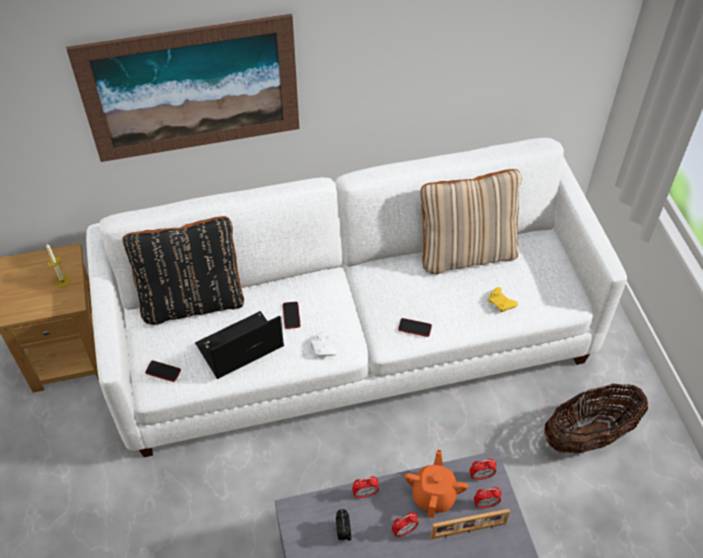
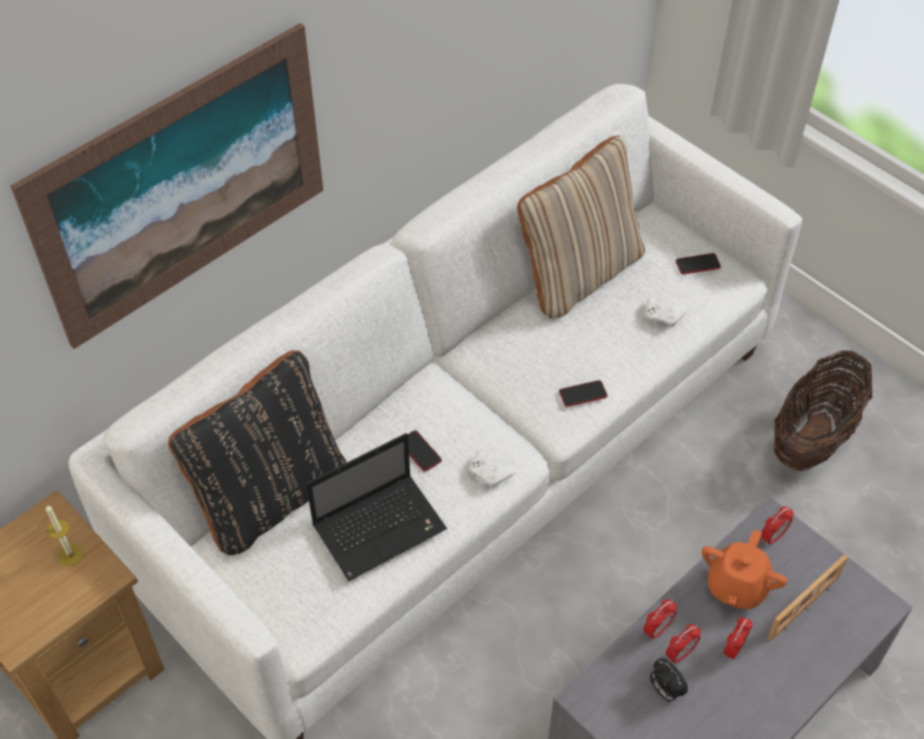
camera: 30 degrees left, 0 degrees up
phone [145,361,181,382] -> phone moved to [676,253,721,274]
laptop [195,311,284,379] -> laptop turned 150 degrees counterclockwise [306,433,447,581]
orange teapot [405,450,468,518] -> orange teapot turned 135 degrees counterclockwise [702,529,787,609]
alarm clock [474,487,501,508] -> alarm clock moved to [666,624,701,664]
yellow game controller [488,287,518,312] -> white game controller [646,297,687,328]

